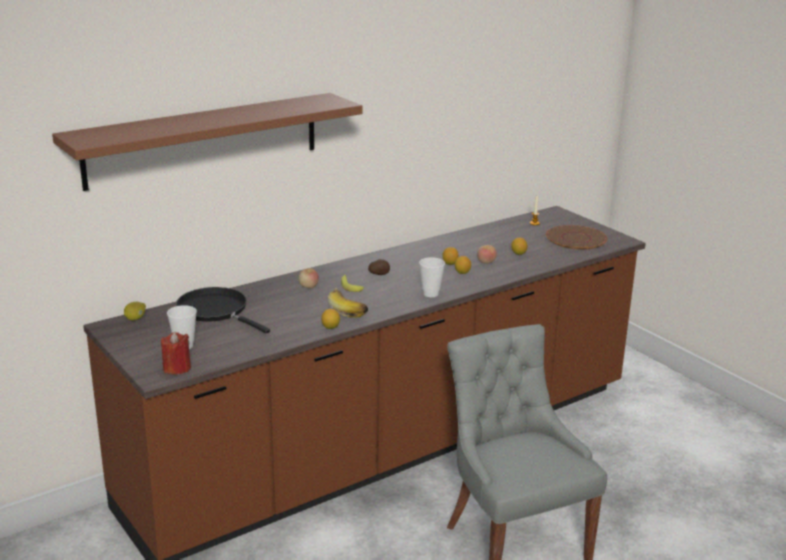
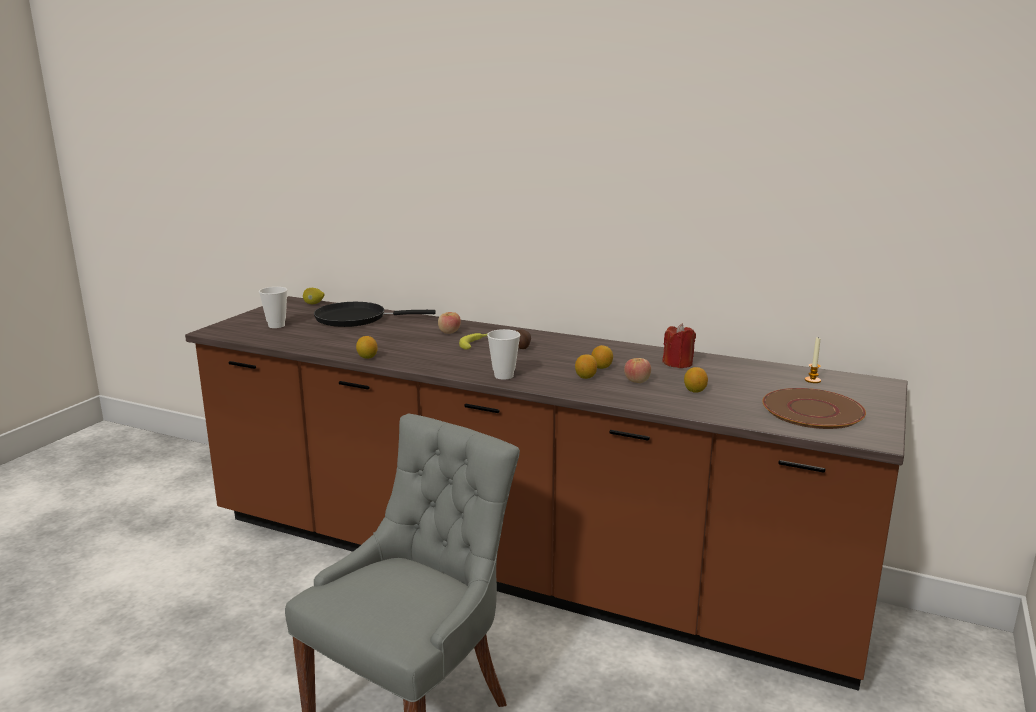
camera: 60 degrees right, 5 degrees down
brown shelf [52,93,363,191] -> none
red candle [161,332,191,374] -> red candle moved to [663,323,696,368]
black frying pan [176,287,270,334] -> black frying pan turned 105 degrees counterclockwise [314,302,436,327]
banana [328,288,368,318] -> none

